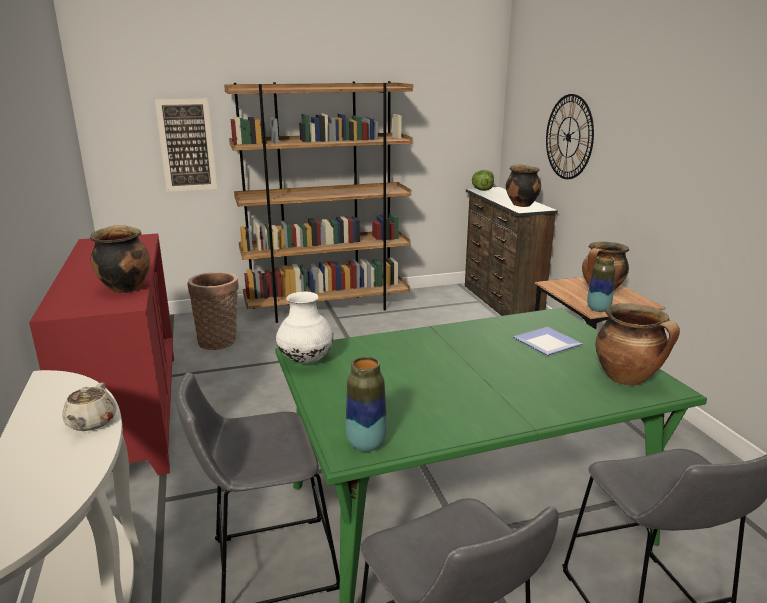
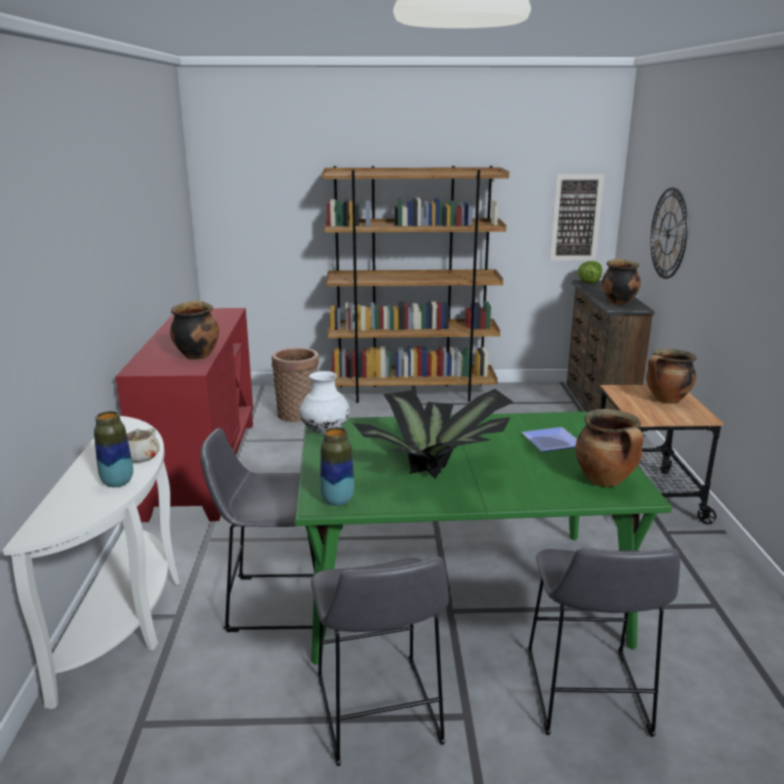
camera: 15 degrees right, 0 degrees up
picture [155,99,217,192] -> picture moved to [550,174,605,261]
vase [587,256,615,312] -> vase moved to [94,411,133,487]
none -> potted plant [353,389,514,479]

